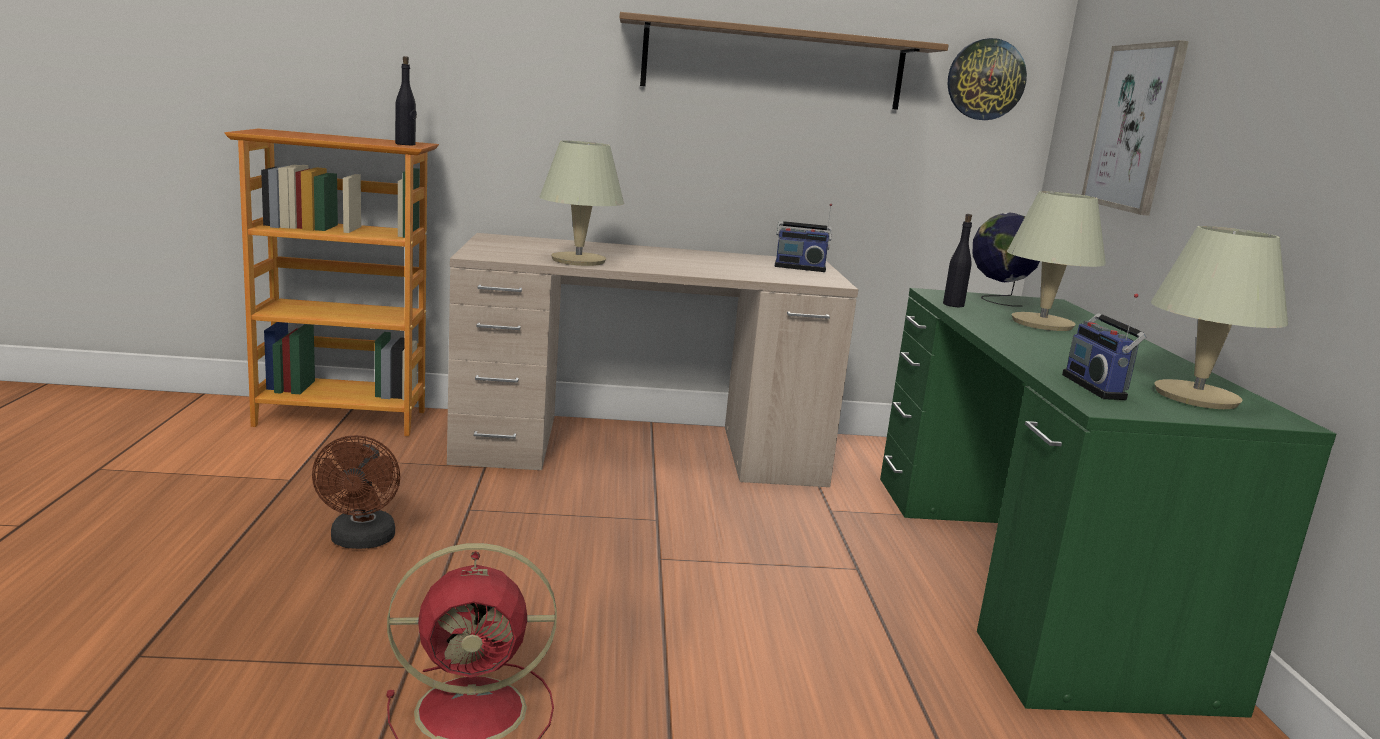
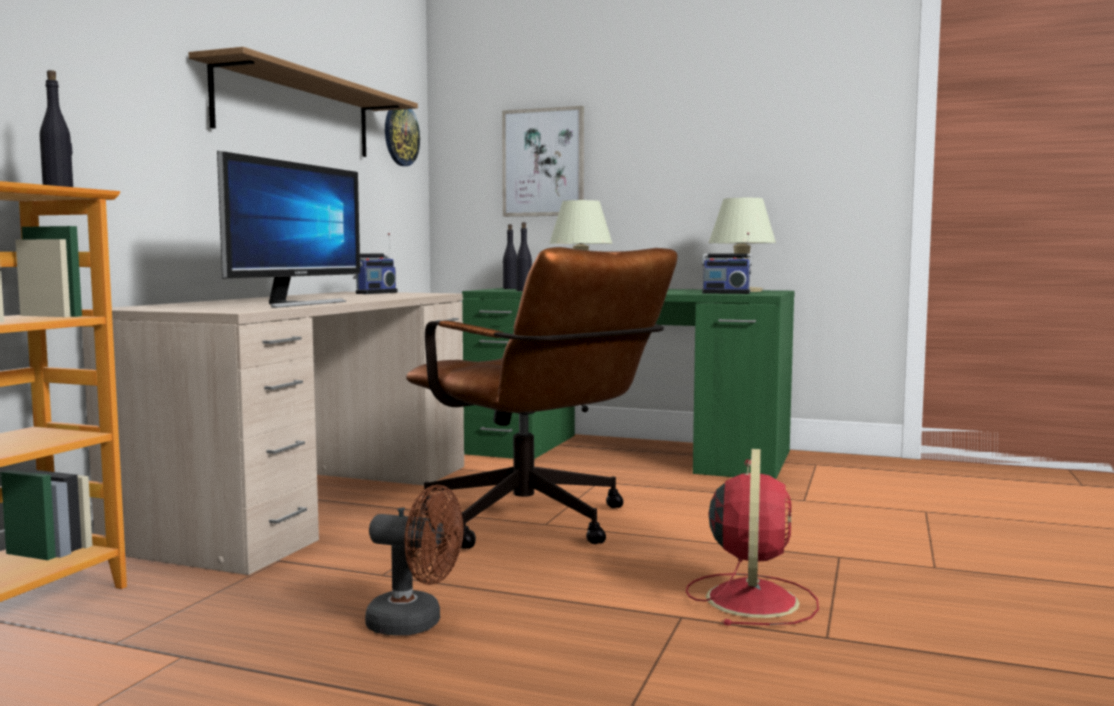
camera: 65 degrees left, 10 degrees down
beige table lamp [539,141,624,266] -> monitor [217,151,360,308]
globe [973,213,1040,306] -> black bottle [503,224,517,289]
none -> brown office chair [406,247,677,549]

